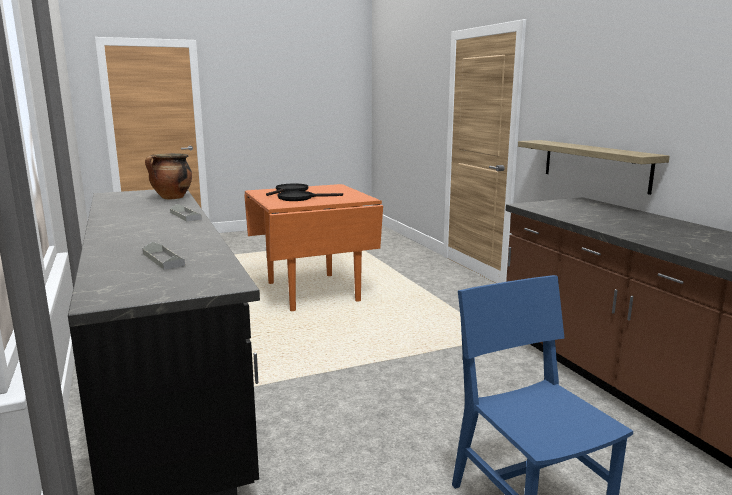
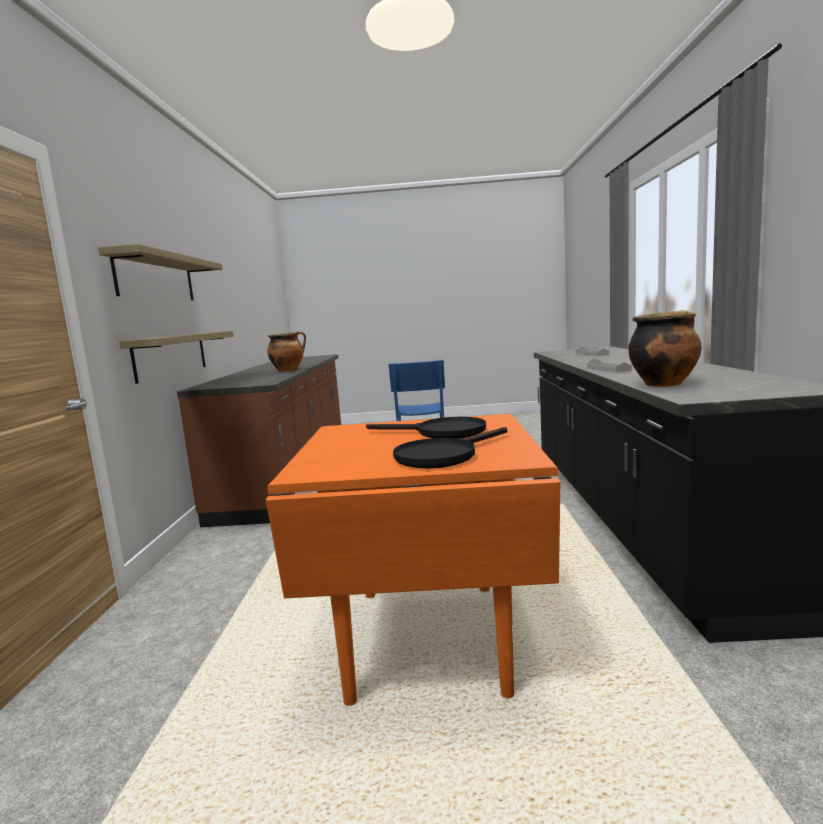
camera: 155 degrees left, 5 degrees down
none -> shelf [98,244,223,300]
none -> cooking pot [268,332,306,372]

